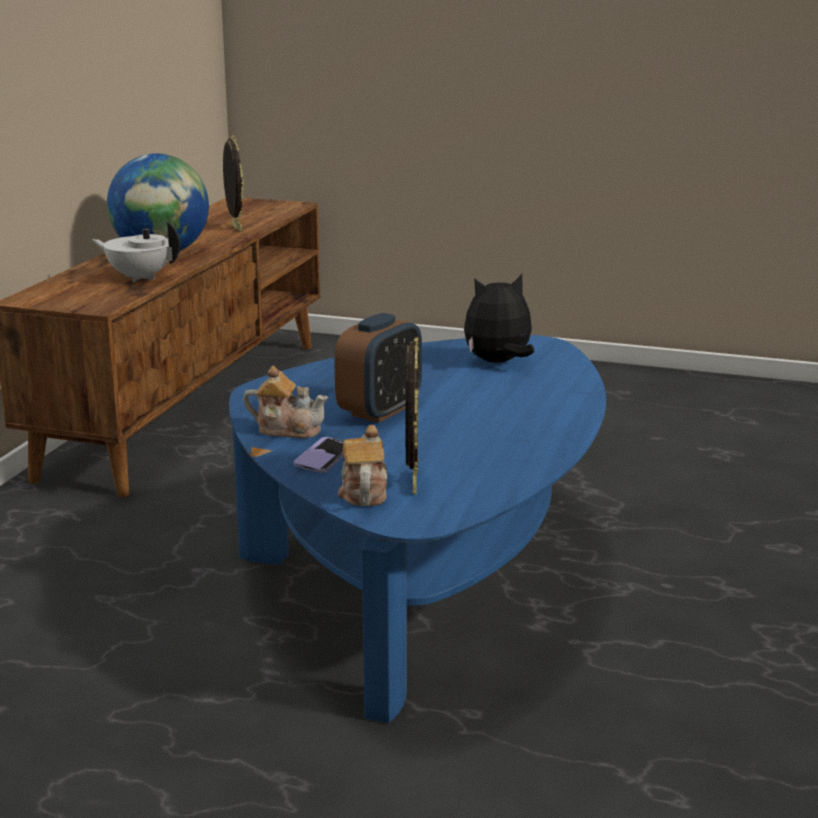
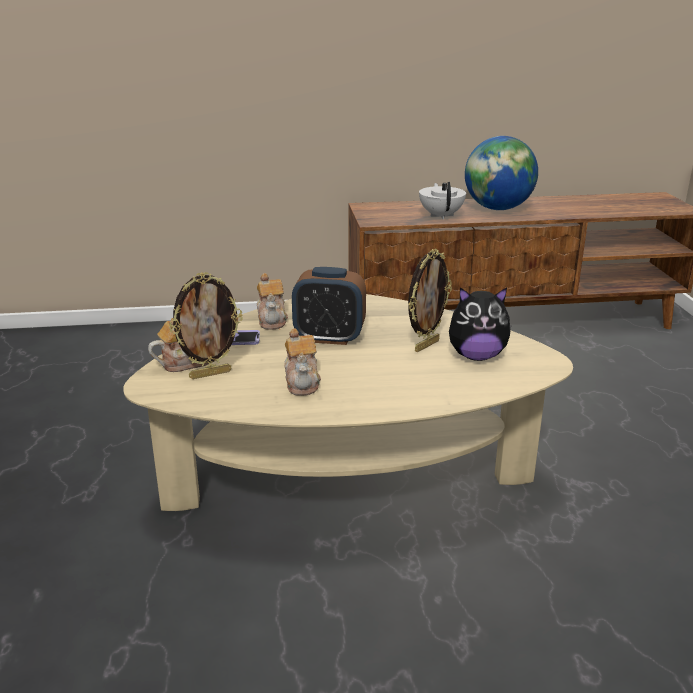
camera: 65 degrees right, 5 degrees up
picture frame [223,135,244,232] -> picture frame moved to [408,249,452,352]
blue coffee table [229,335,606,723] -> beige coffee table [123,294,573,511]
plush toy [464,274,535,363] -> plush toy turned 135 degrees clockwise [449,287,512,361]
none -> teapot [284,328,321,396]

